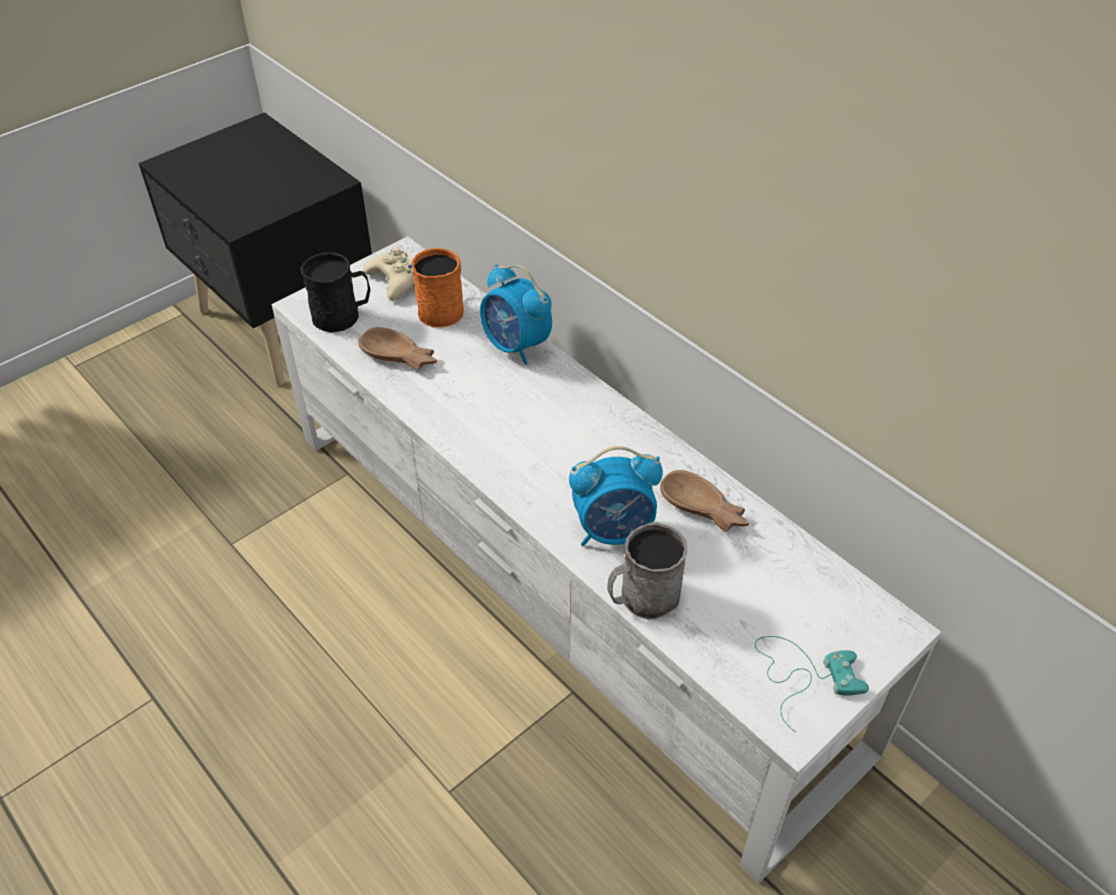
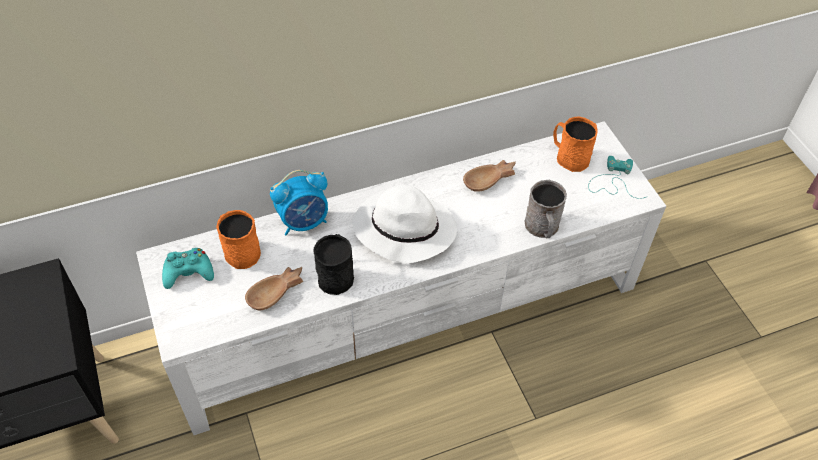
camera: 70 degrees left, 5 degrees up
black mug [300,252,370,333] -> black mug moved to [314,234,354,295]
beige game controller [363,246,415,301] -> turquoise game controller [162,248,214,289]
alarm clock [569,446,663,546] -> none
none -> white hat [353,185,457,263]
none -> orange mug [553,117,598,172]

